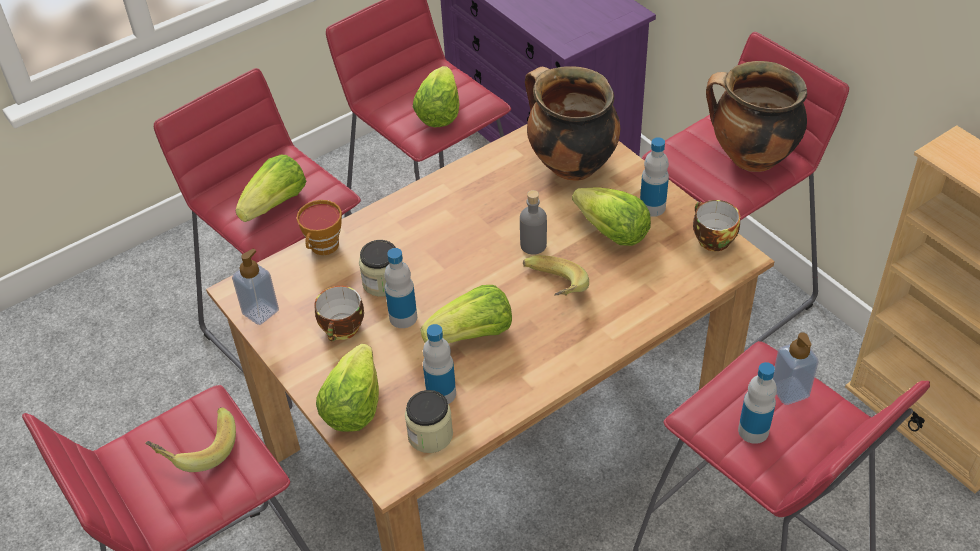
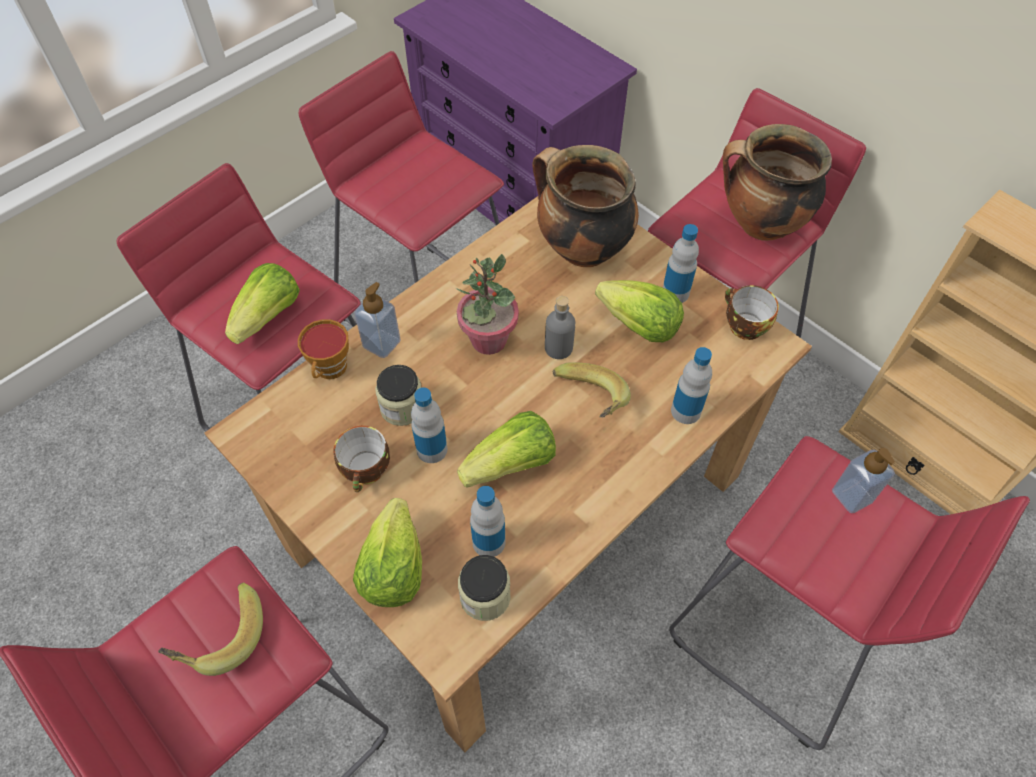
camera: 10 degrees left, 10 degrees up
soap dispenser [232,249,279,325] -> soap dispenser moved to [354,282,401,358]
lettuce [413,66,460,127] -> none
bottle [738,362,777,444] -> bottle moved to [671,347,712,424]
none -> potted plant [456,254,519,355]

